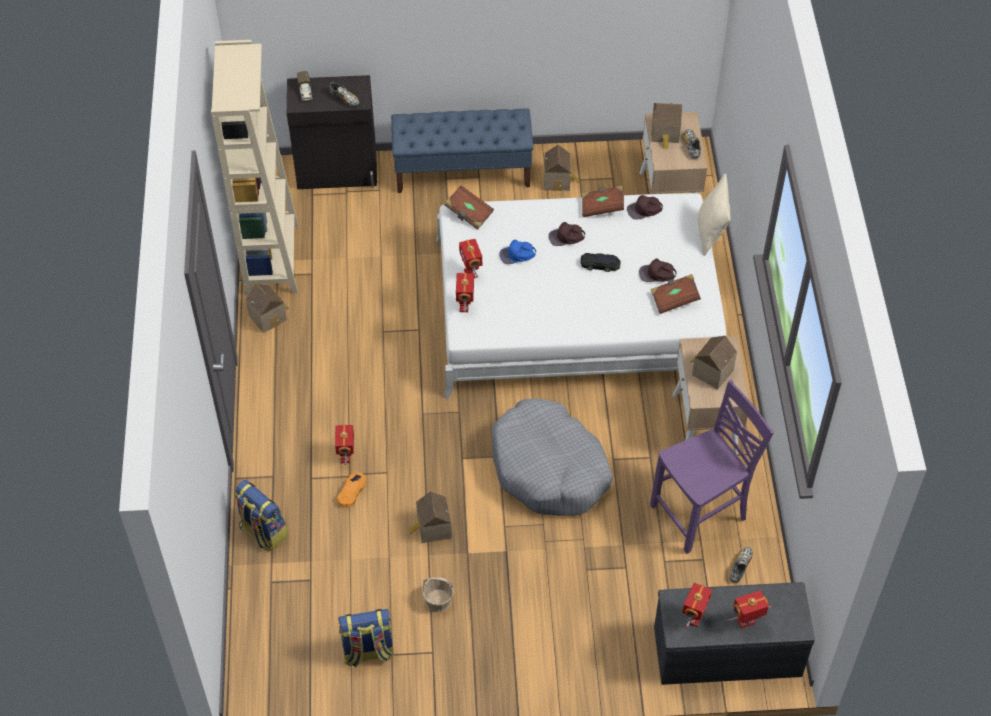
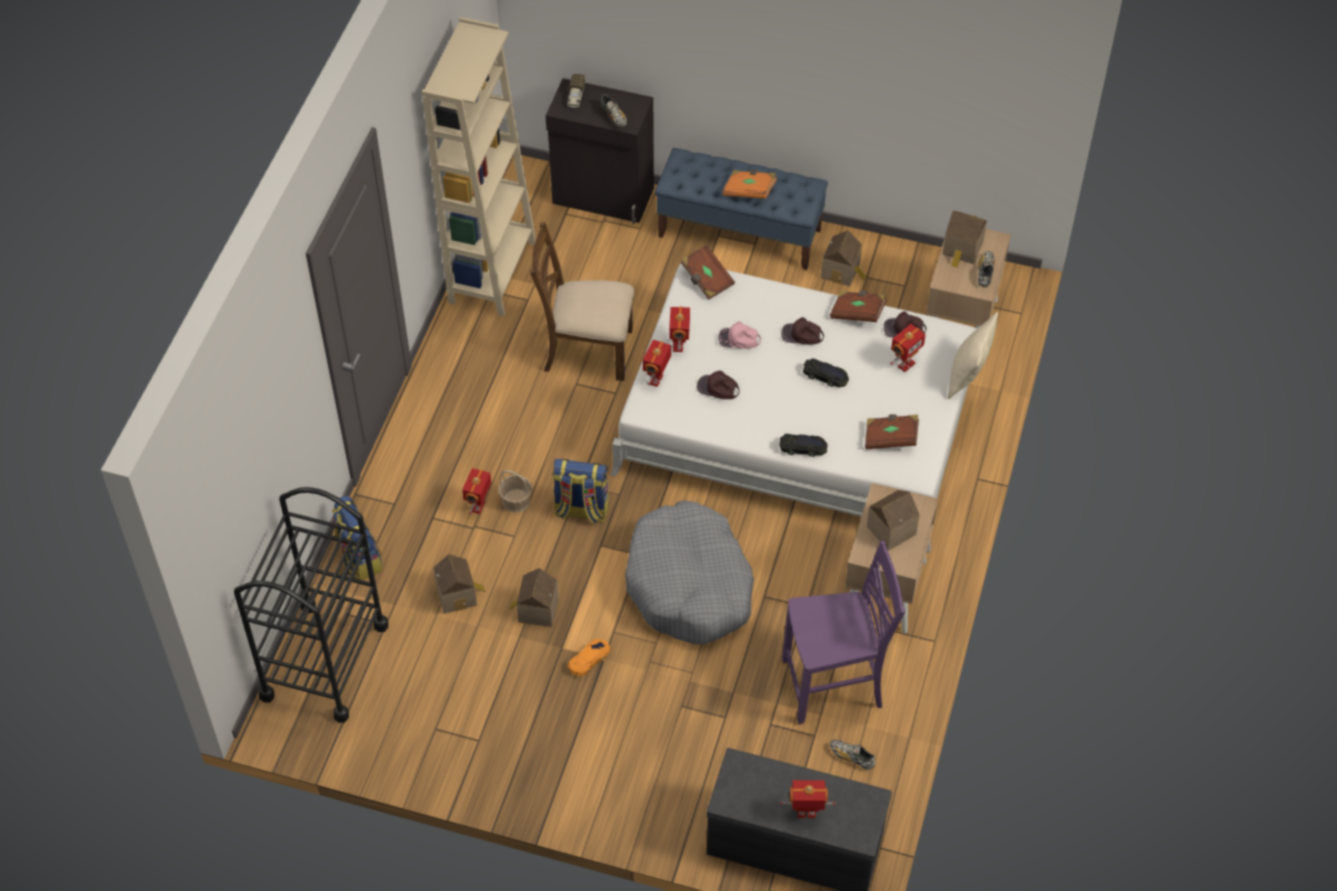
camera: 20 degrees right, 0 degrees up
toy house [246,283,289,333] -> toy house moved to [433,554,485,614]
orange toy car [337,472,367,508] -> orange toy car moved to [568,639,610,677]
backpack [338,609,395,667] -> backpack moved to [553,459,609,524]
basket [422,577,454,612] -> basket moved to [498,470,532,513]
blue cap [499,240,536,264] -> pink cap [718,321,761,349]
brown cap [639,259,677,282] -> brown cap moved to [697,370,739,399]
toy robot [682,583,712,628] -> toy robot moved to [890,324,926,372]
shoe [729,547,753,583] -> shoe turned 105 degrees counterclockwise [830,740,875,770]
none -> black cart [234,487,388,723]
none -> brown chair [530,222,634,381]
none -> orange book [722,170,777,199]
none -> black toy car [780,434,828,457]

